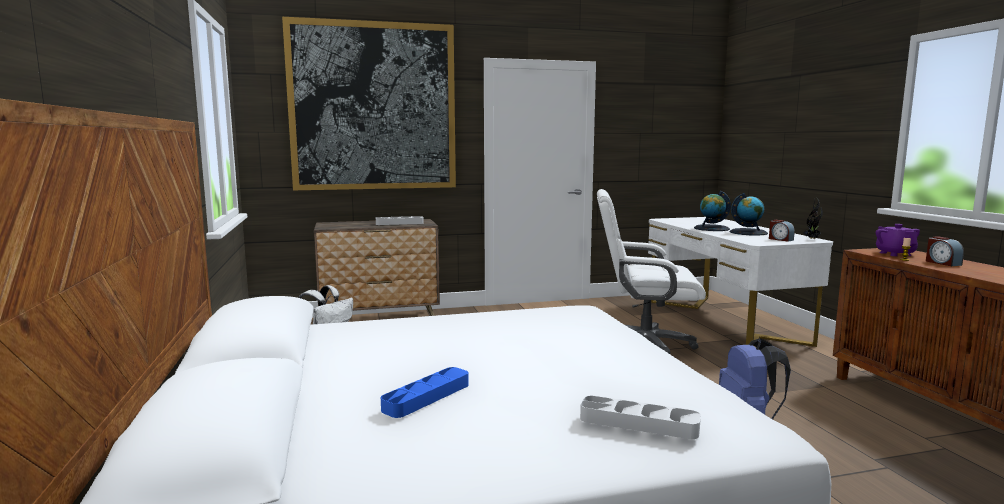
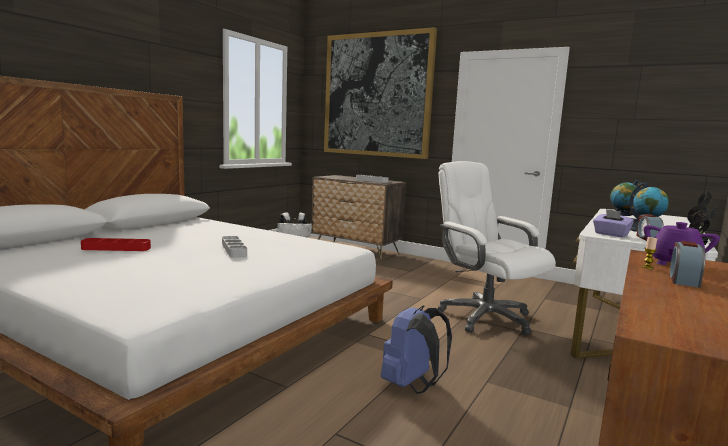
camera: 45 degrees right, 0 degrees up
blue tray [381,367,469,418] -> red tray [81,238,151,251]
grey tray [580,396,701,439] -> grey tray moved to [222,236,247,258]
none -> purple tissue box [593,209,634,237]

